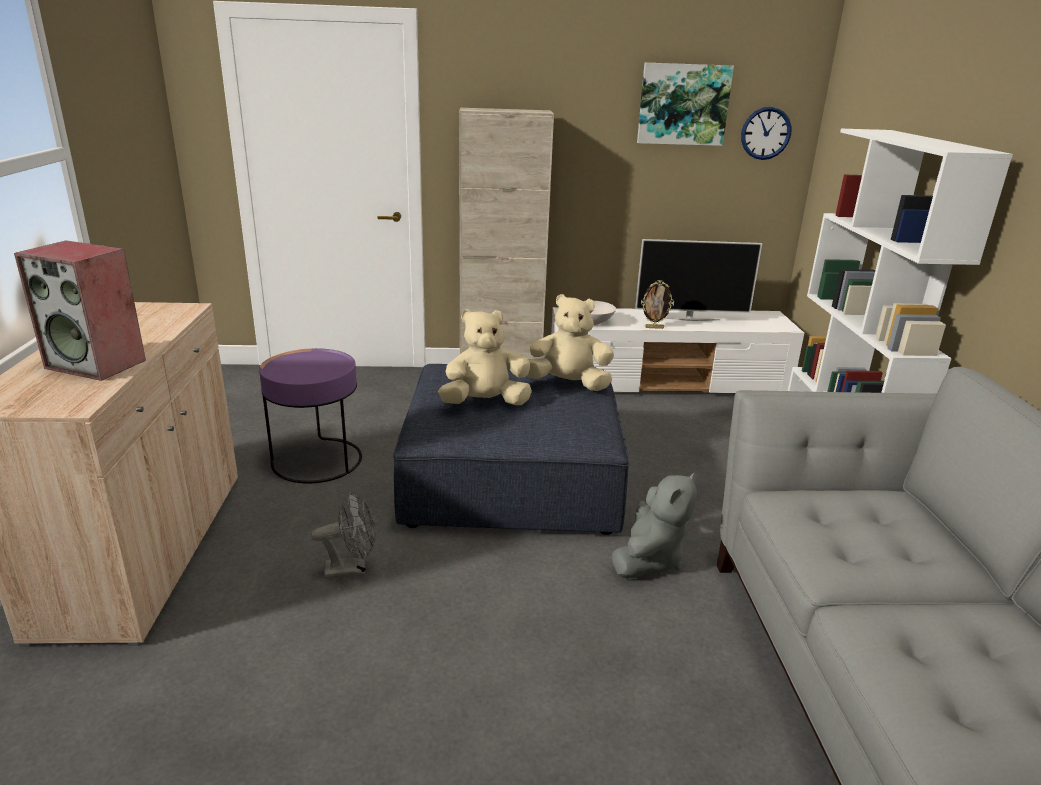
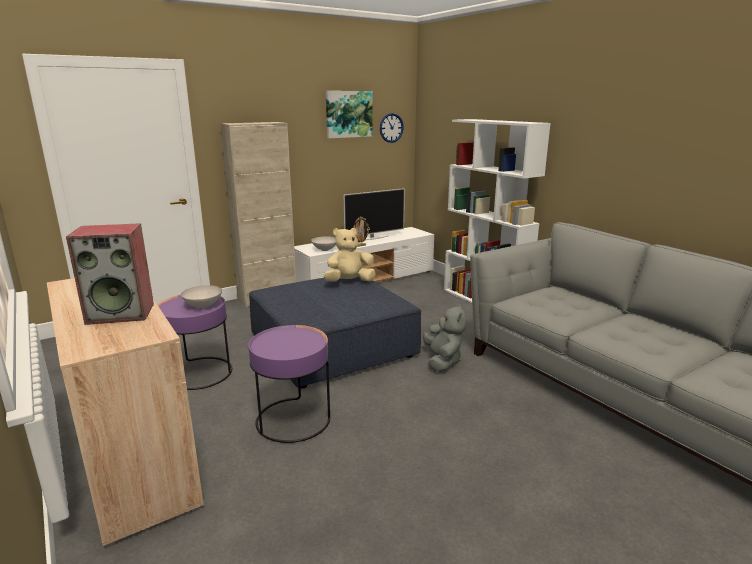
camera: 30 degrees left, 5 degrees down
grey fan [311,492,376,579] -> purple side table [248,325,330,443]
beige plush toy [438,309,532,405] -> none
none -> white bowl [181,285,222,308]

